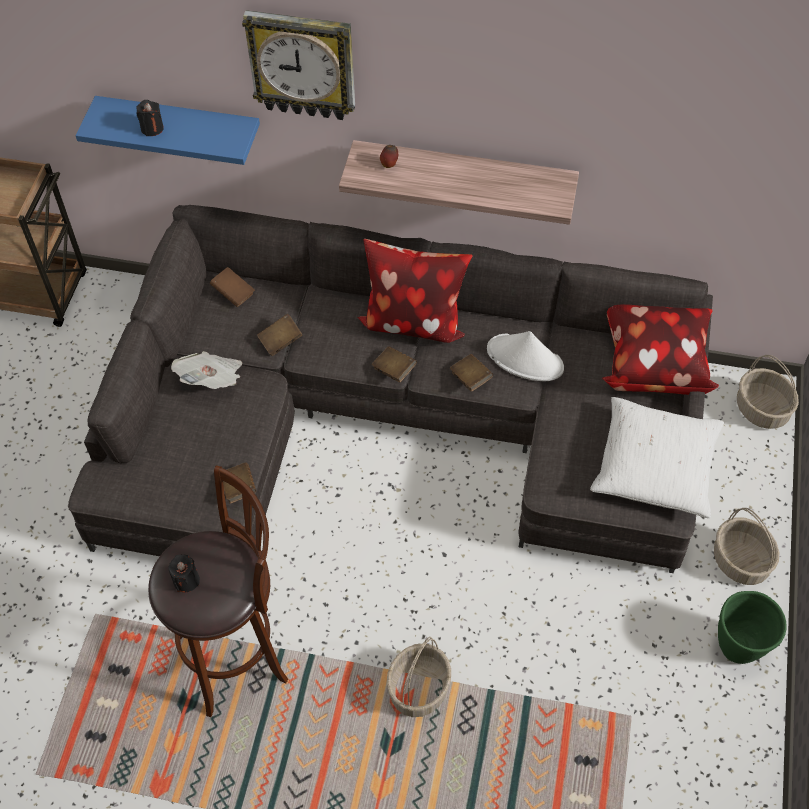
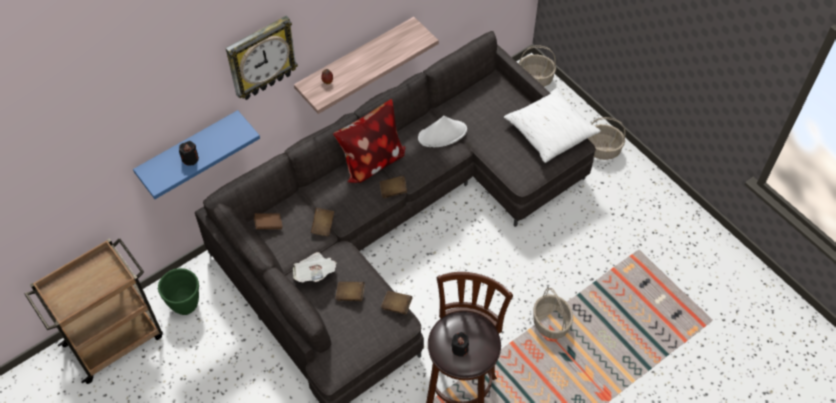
camera: 50 degrees left, 0 degrees up
brown book [450,354,493,392] -> brown book moved to [335,282,365,301]
pillow [601,304,719,395] -> none
green planter [718,591,787,664] -> green planter moved to [158,268,199,315]

